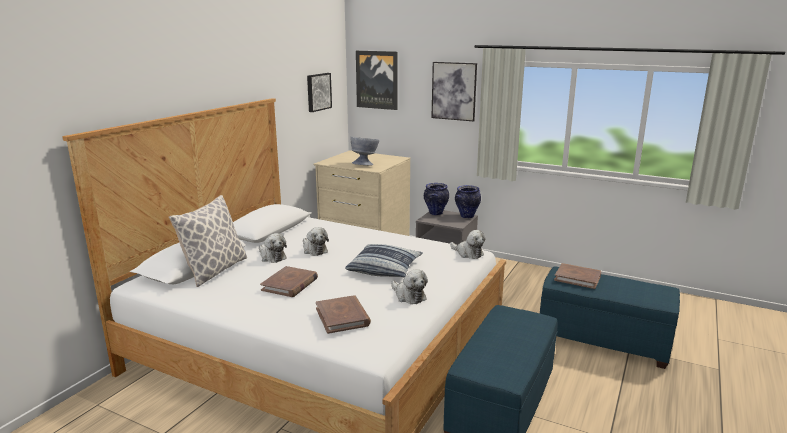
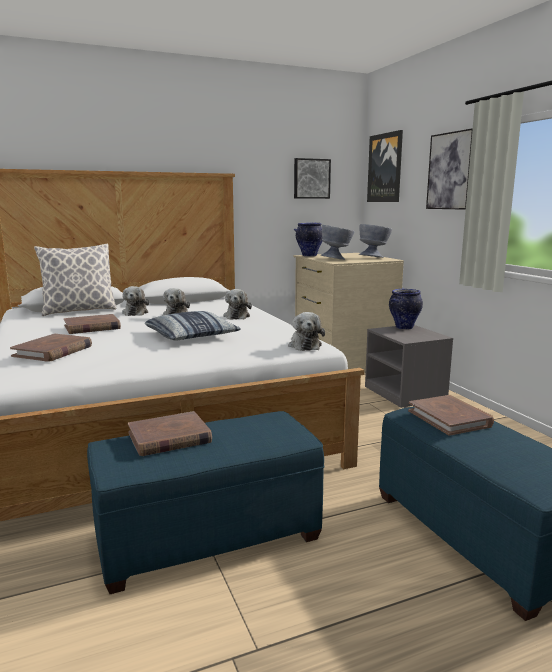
camera: 40 degrees right, 5 degrees down
plush toy [391,269,428,304] -> plush toy moved to [223,289,252,320]
vase [455,185,481,219] -> vase moved to [294,223,322,257]
none -> brown book [128,411,212,456]
none -> grey bowl [359,224,392,258]

